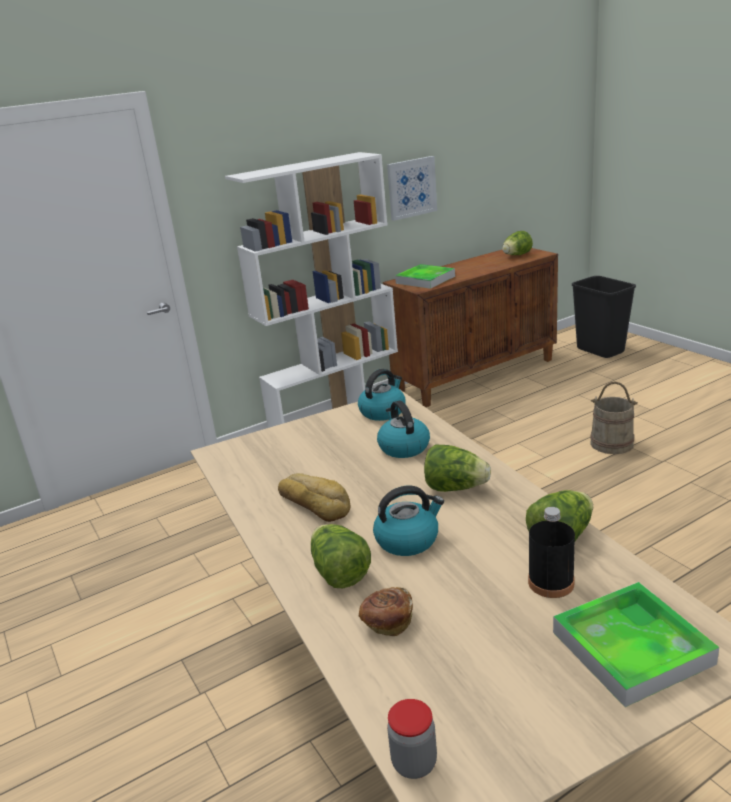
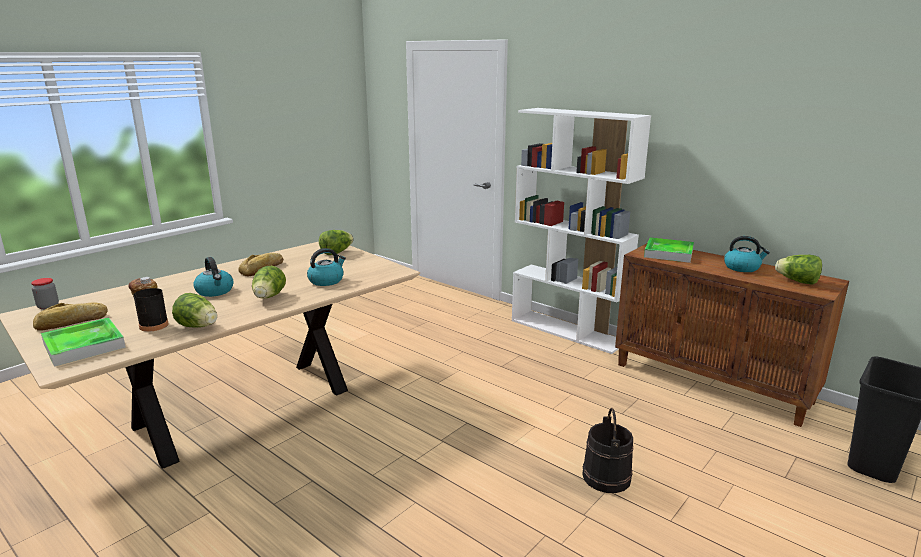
camera: 70 degrees right, 5 degrees down
lettuce [311,524,371,588] -> lettuce moved to [319,230,354,255]
kettle [358,369,406,421] -> kettle moved to [724,236,770,272]
picture [387,156,437,221] -> none
beige bucket [590,381,638,454] -> black bucket [582,408,633,493]
none -> bread [33,303,107,331]

